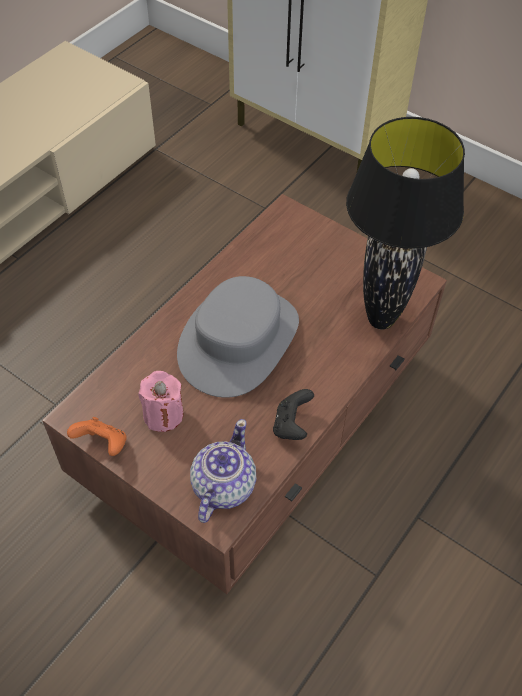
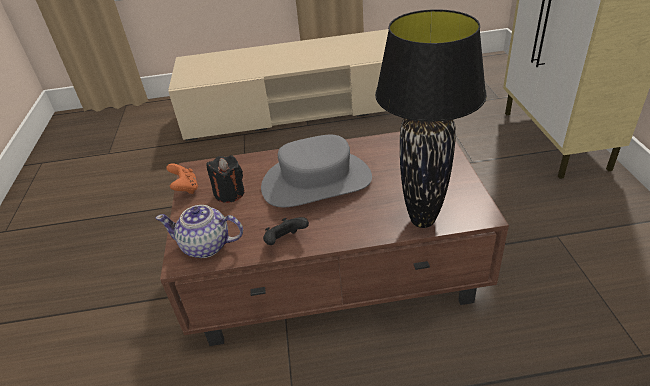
camera: 50 degrees right, 15 degrees down
pink candle [138,371,184,432] -> black candle [206,155,245,203]
teapot [190,419,256,523] -> teapot turned 150 degrees counterclockwise [155,205,243,258]

